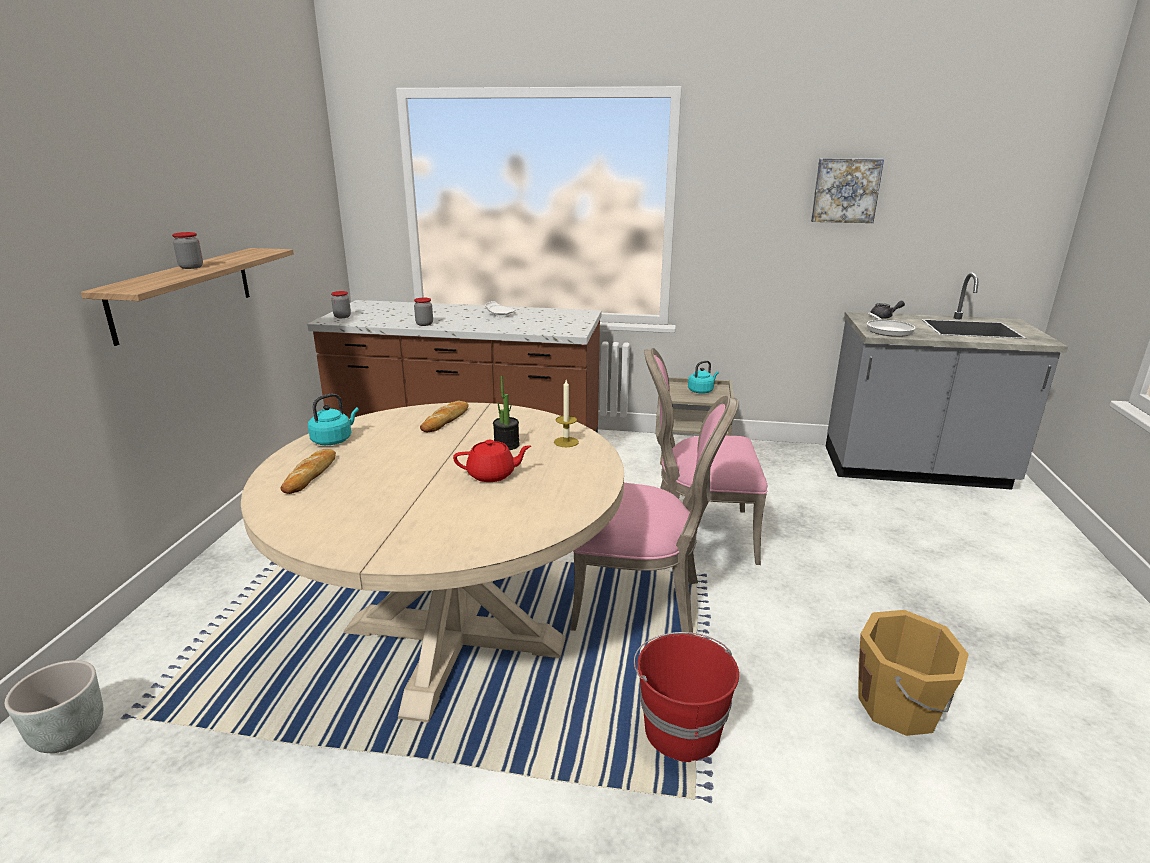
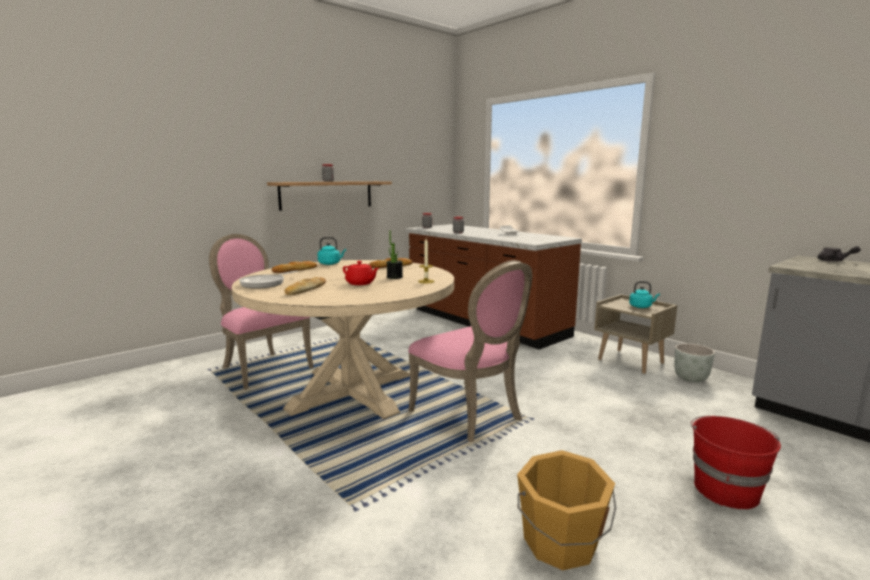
camera: 40 degrees right, 10 degrees down
grey planter [5,660,103,753] -> grey planter moved to [674,343,715,382]
red bucket [634,632,739,762] -> red bucket moved to [691,416,781,509]
pink chair [644,348,767,565] -> pink chair moved to [209,234,314,390]
picture [811,158,884,223] -> none
frying pan [867,313,915,337] -> frying pan moved to [239,270,298,289]
none -> bread [284,277,326,295]

